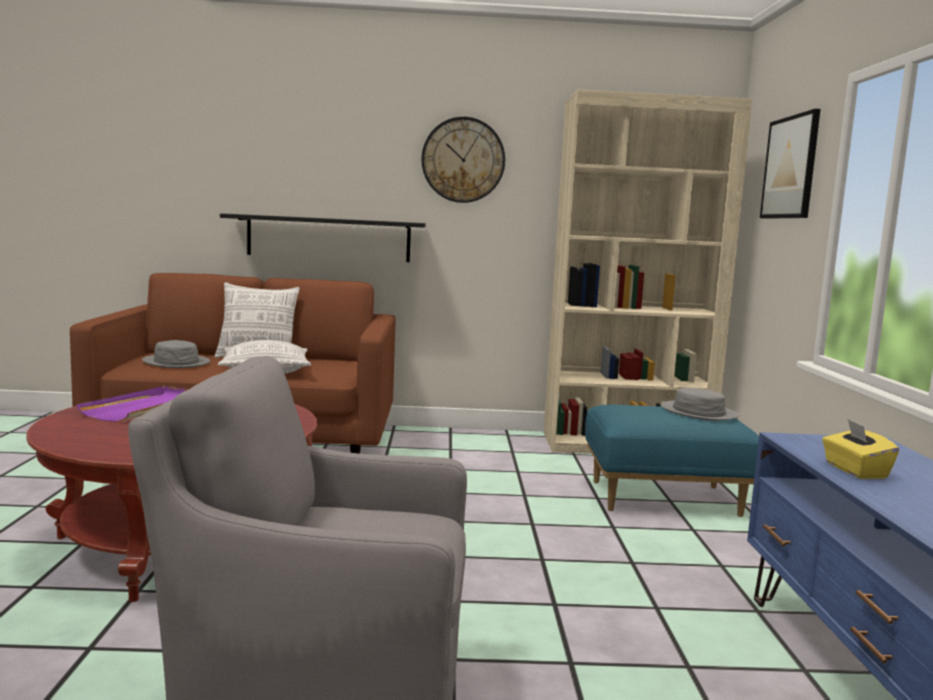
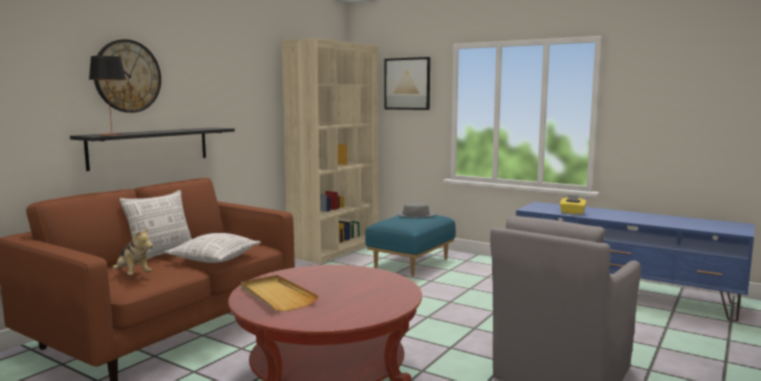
camera: 55 degrees left, 0 degrees up
purple tray [77,386,189,422] -> beige tray [241,275,318,312]
grey hat [142,340,210,368] -> plush toy [113,227,153,275]
wall clock [421,117,505,203] -> wall clock moved to [94,39,161,113]
none -> table lamp [89,56,126,135]

